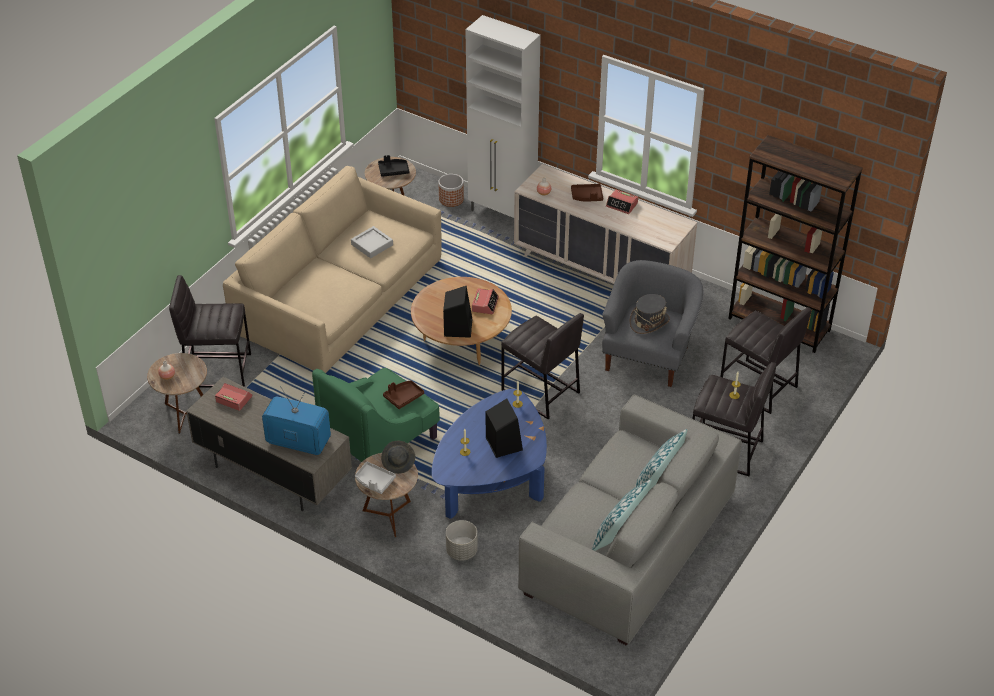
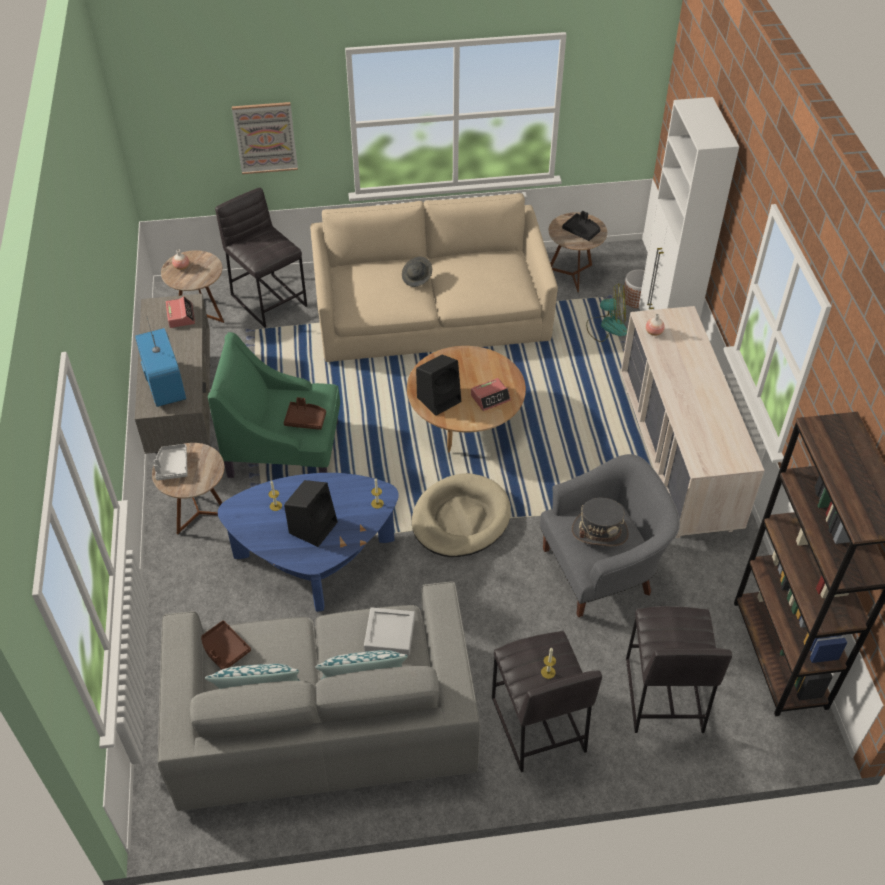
camera: 50 degrees right, 5 degrees up
grey tray [351,226,393,258] -> grey tray moved to [364,607,415,656]
grey hat [381,441,415,474] -> grey hat moved to [402,257,432,287]
grey planter [446,520,478,561] -> none
grey stool [501,313,584,420] -> beige dog bed [412,473,511,557]
brown tray [571,184,603,202] -> brown tray moved to [201,620,251,670]
alarm clock [606,189,638,214] -> none
none -> picture [232,102,298,174]
none -> fan [586,283,627,342]

